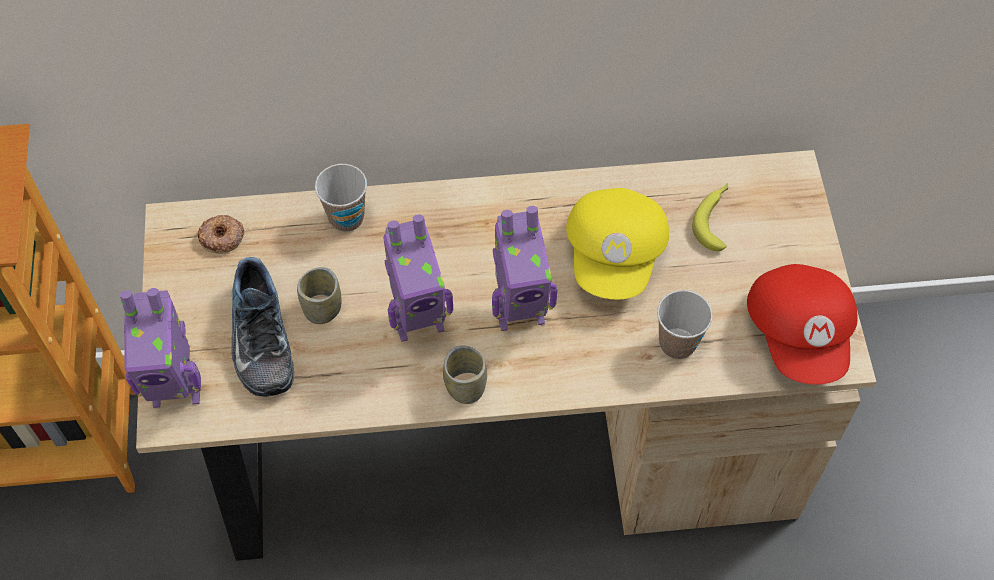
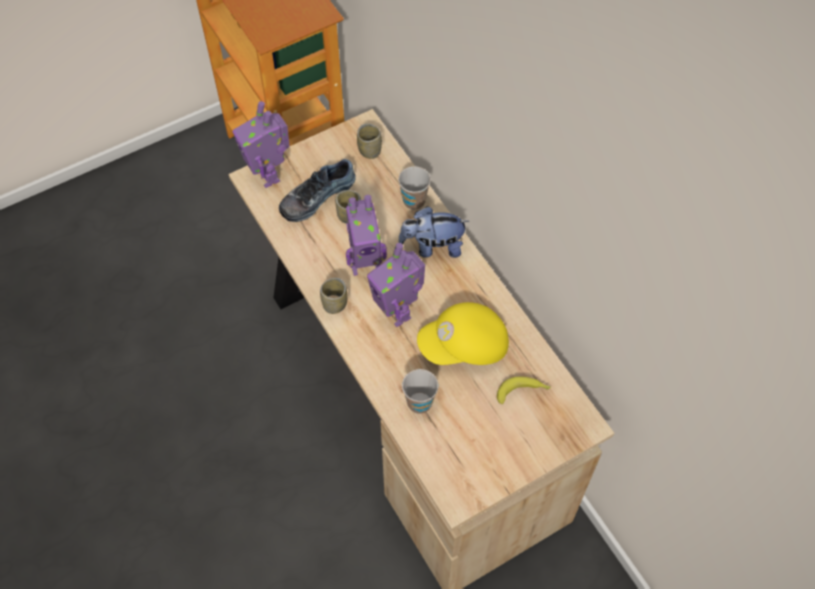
camera: 65 degrees right, 0 degrees up
donut [198,215,244,254] -> cup [357,124,382,159]
toy robot [383,214,453,342] -> toy robot turned 60 degrees counterclockwise [346,195,387,276]
red cap [747,264,858,384] -> none
none -> plush toy [398,206,469,258]

